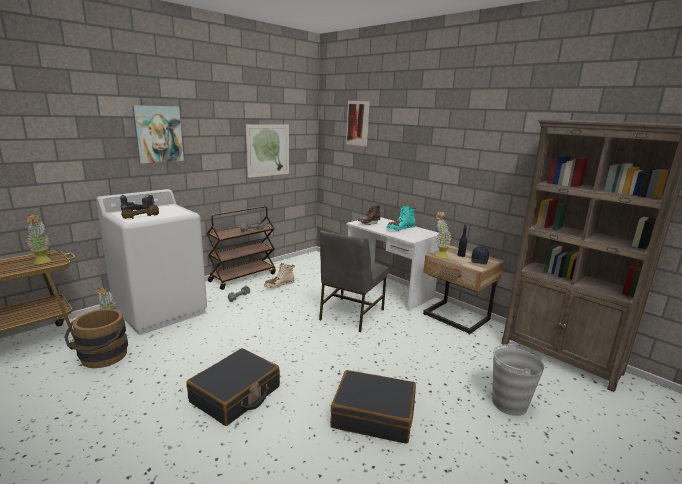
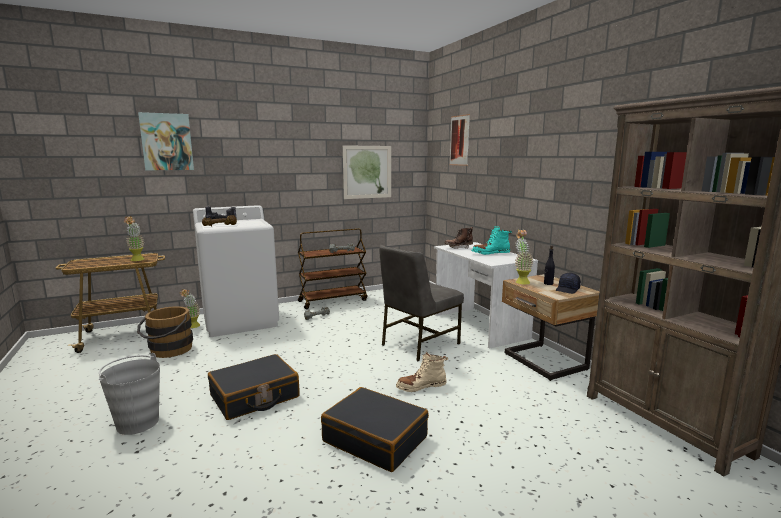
camera: 20 degrees right, 5 degrees down
picture [132,105,184,163] -> picture moved to [138,112,194,171]
beige boot [264,263,295,288] -> beige boot moved to [396,352,448,392]
grey bucket [492,341,544,416] -> grey bucket moved to [99,353,160,435]

